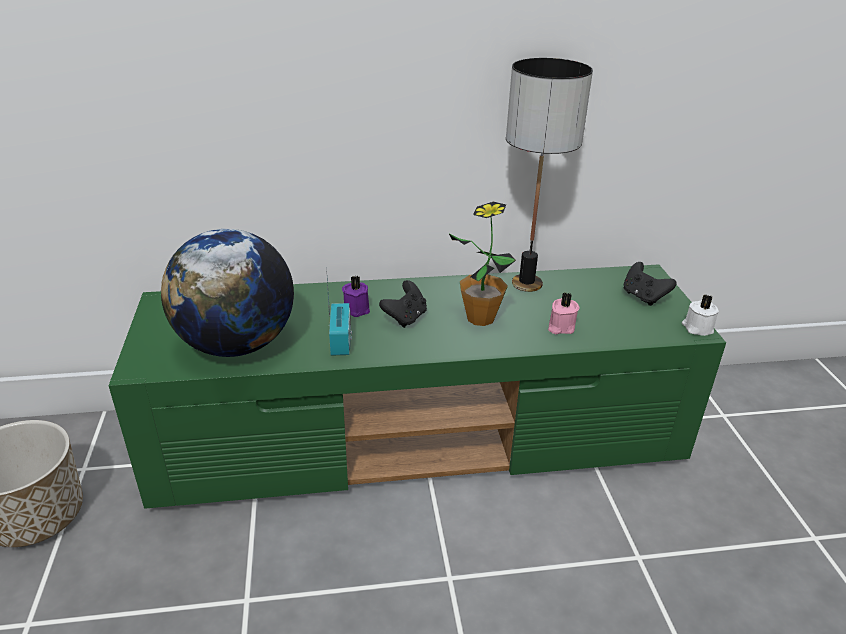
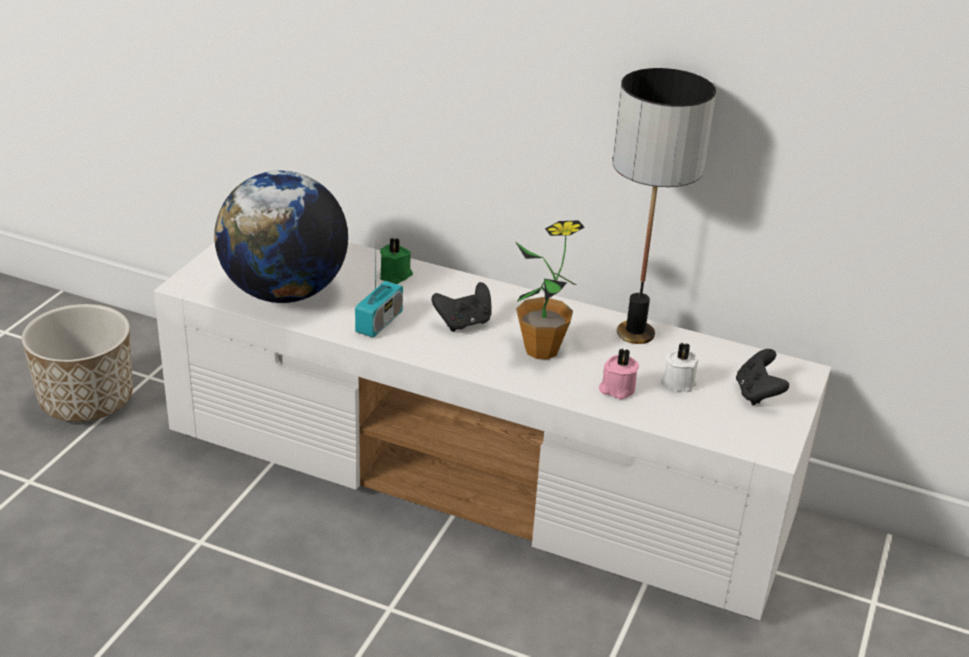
camera: 30 degrees right, 0 degrees up
green tv stand [109,264,726,509] -> white tv stand [154,242,831,620]
purple candle [342,276,370,317] -> none
white candle [682,295,719,336] -> white candle moved to [661,343,698,392]
none -> green candle [380,238,413,284]

